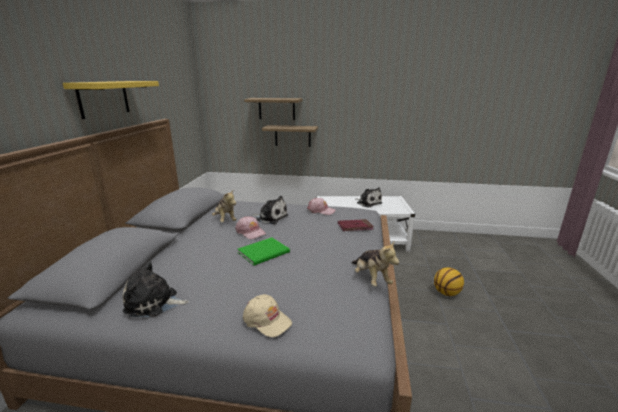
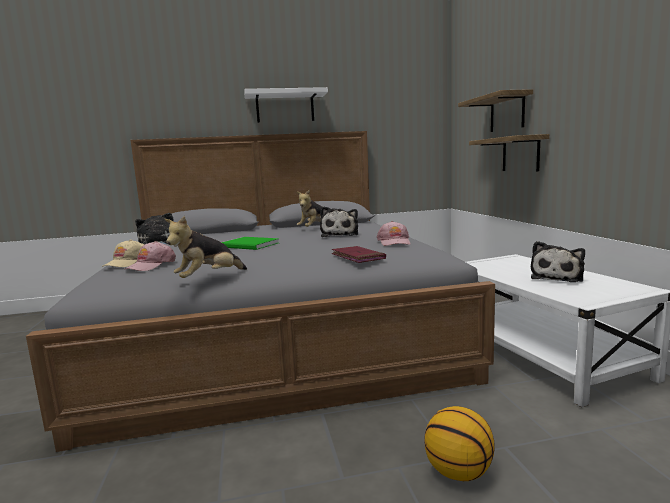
camera: 70 degrees right, 10 degrees down
yellow shelf [63,81,159,119] -> white shelf [245,87,328,123]
pink cap [235,216,266,239] -> pink cap moved to [124,241,176,271]

